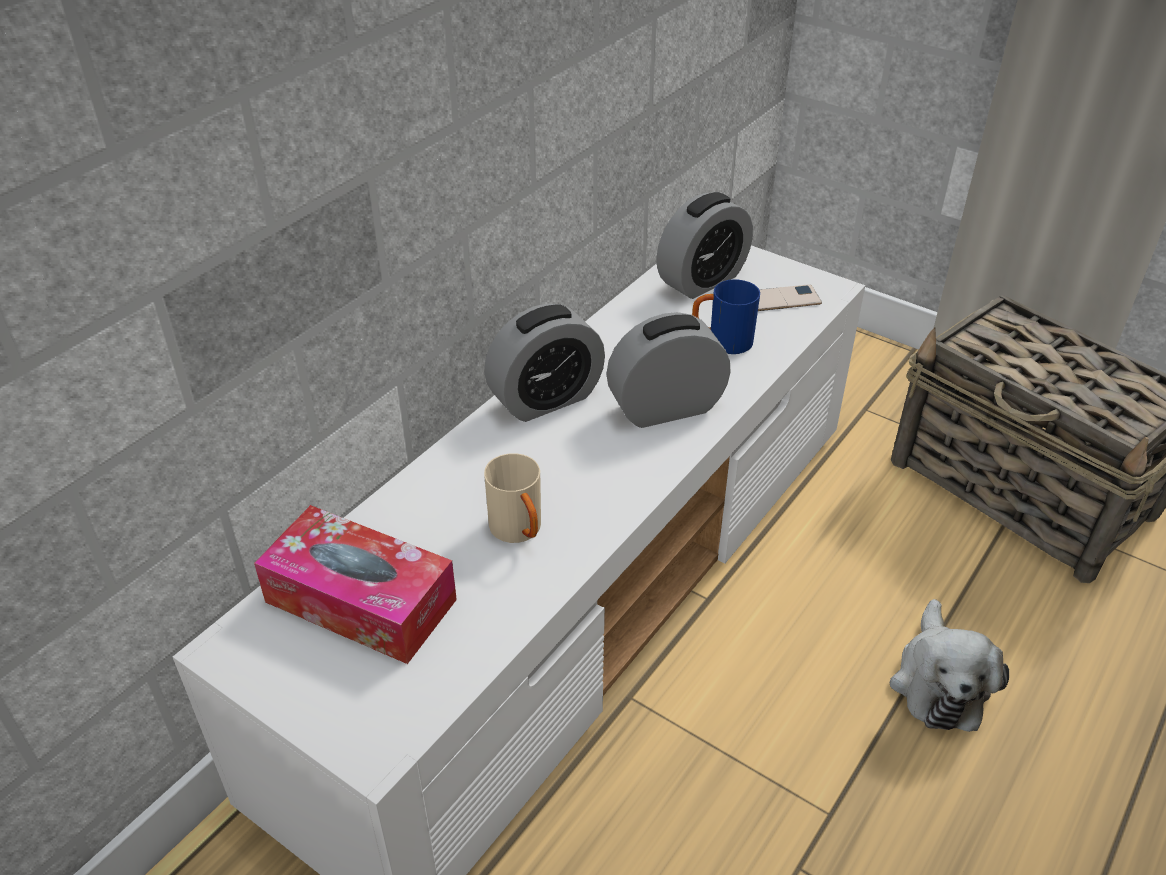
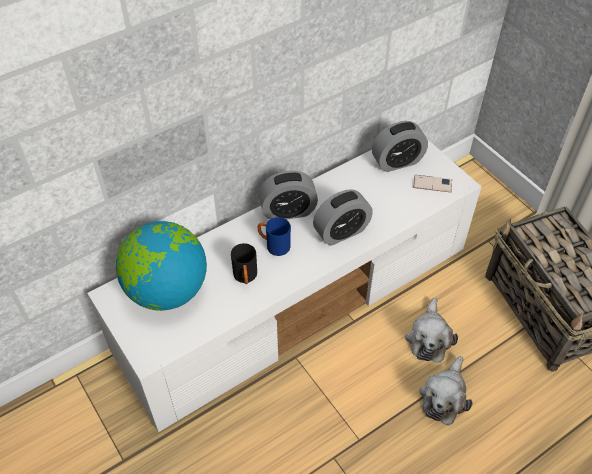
camera: 20 degrees right, 10 degrees up
tissue box [254,505,457,664] -> globe [116,221,207,311]
beige mug [484,453,541,543] -> black mug [231,243,257,284]
alarm clock [606,312,730,428] -> alarm clock turned 150 degrees clockwise [313,189,373,245]
blue mug [692,279,760,354] -> blue mug moved to [258,217,291,256]
none -> plush toy [405,298,458,363]

